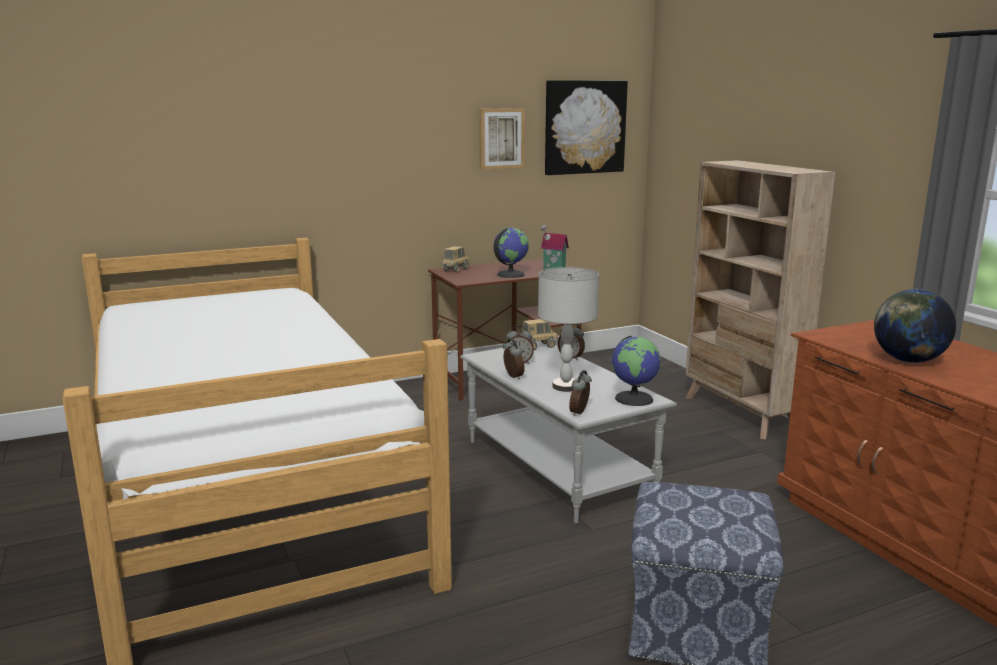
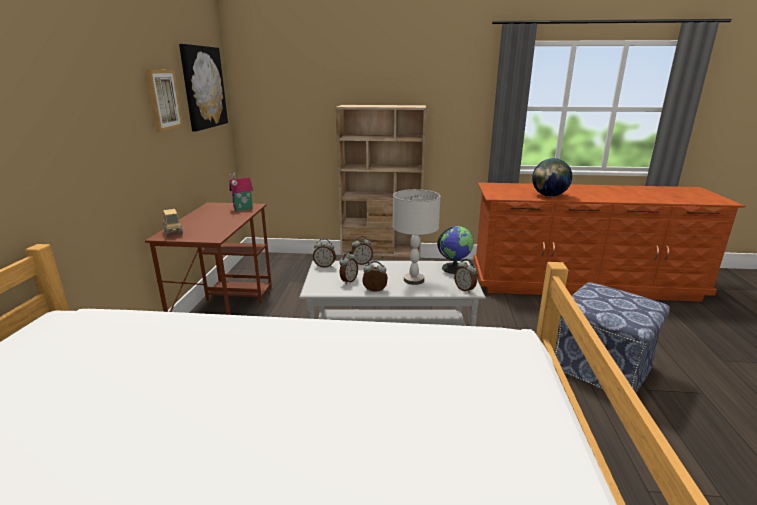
camera: 60 degrees left, 5 degrees up
globe [494,228,529,278] -> none
toy truck [520,319,558,350] -> alarm clock [313,238,336,268]

